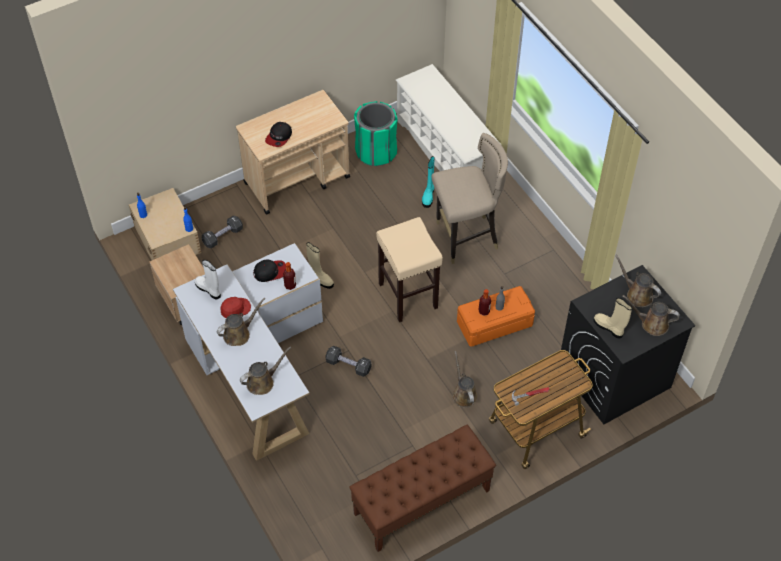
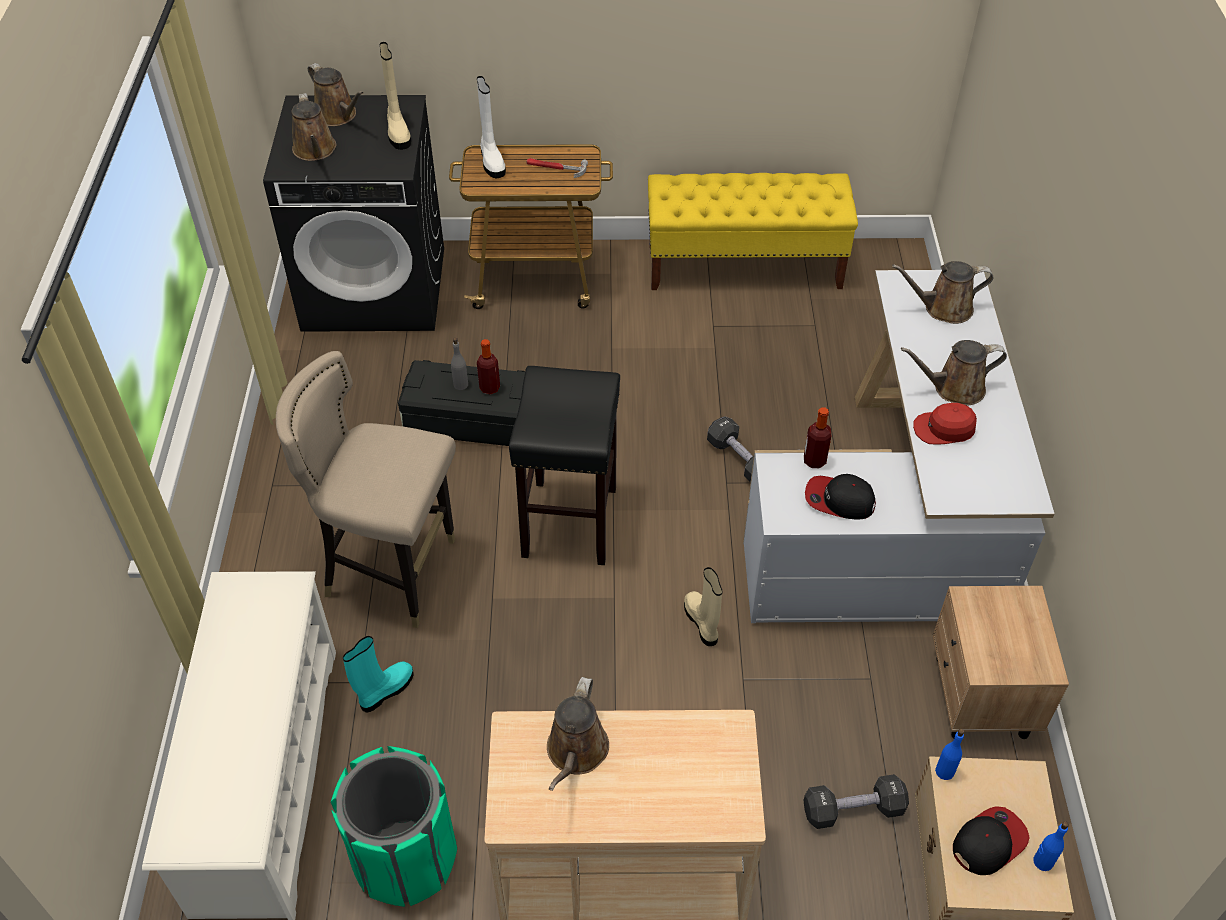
camera: 150 degrees left, 5 degrees down
white boot [195,260,221,299] -> white boot moved to [477,76,506,178]
cap [265,122,292,147] -> cap moved to [953,806,1030,875]
brown bench [349,425,496,552] -> yellow bench [648,173,858,290]
beige stool [376,217,443,322] -> black stool [509,366,620,565]
brown watering can [453,351,477,408] -> brown watering can moved to [547,677,609,791]
orange storage box [457,286,535,347] -> black storage box [398,360,525,446]

